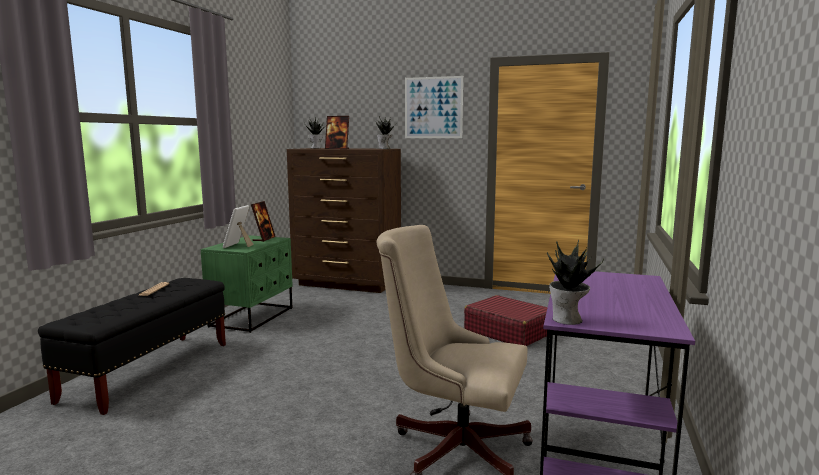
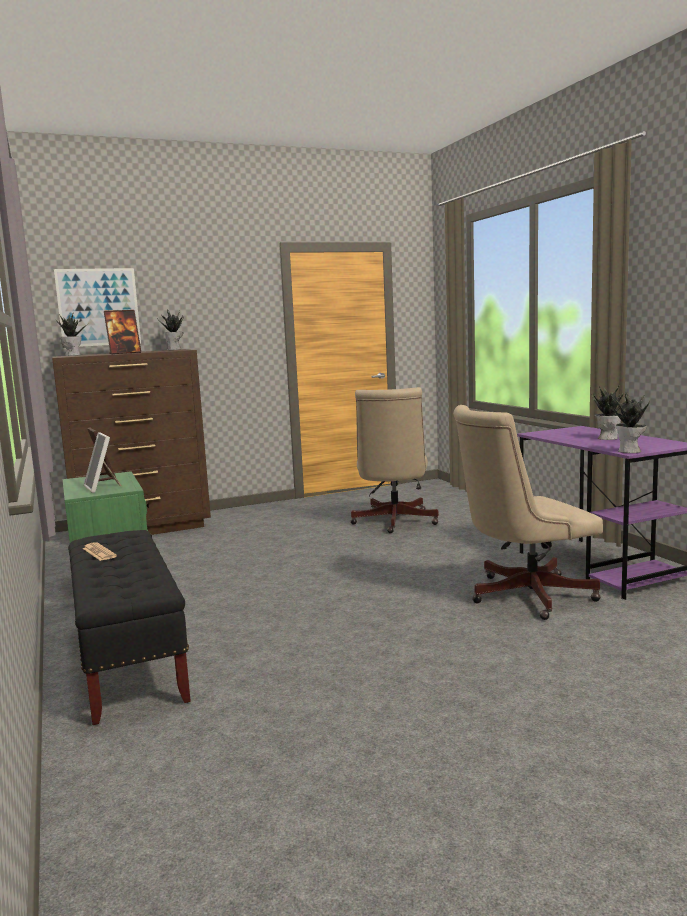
camera: 40 degrees left, 0 degrees up
picture [405,76,463,138] -> picture moved to [54,268,141,347]
red suitcase [464,295,548,346] -> beige office chair [350,387,439,533]
none -> potted plant [591,386,626,440]

